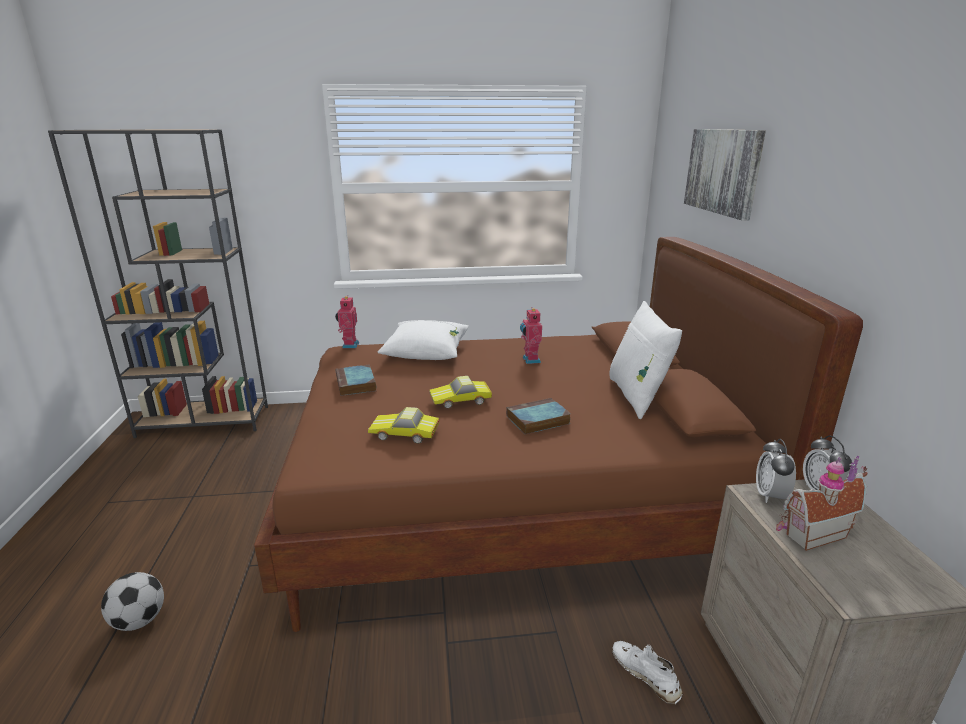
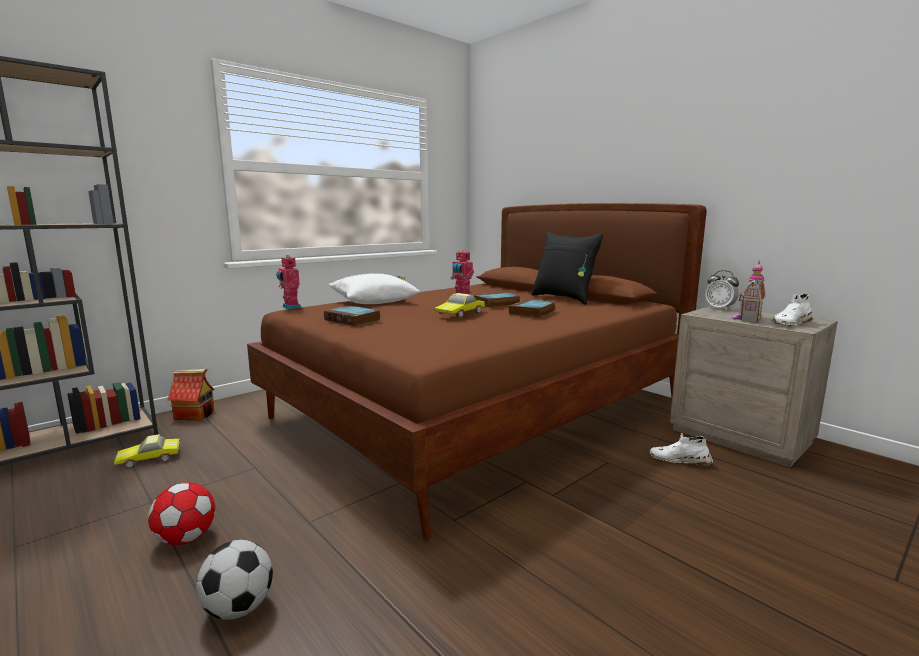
camera: 35 degrees left, 10 degrees down
toy car [368,407,439,444] -> toy car moved to [114,434,180,468]
white pillow [609,301,682,419] -> black pillow [531,232,603,305]
picture [684,129,766,221] -> none
alarm clock [756,439,796,503] -> none
none -> football [148,482,215,545]
none -> toy house [167,369,214,420]
none -> book [473,292,520,307]
none -> white shoe [771,294,813,325]

